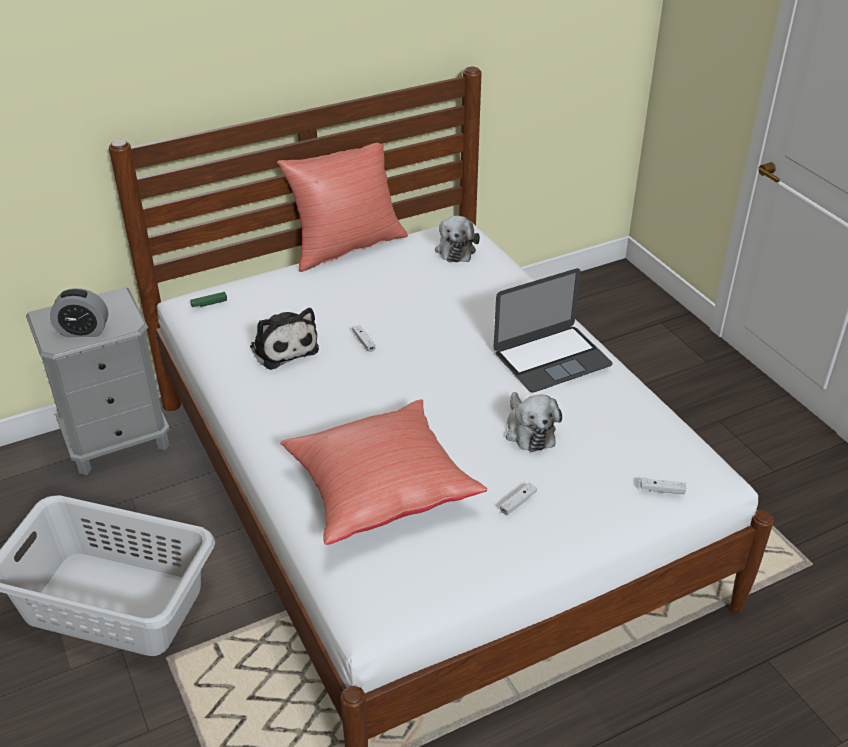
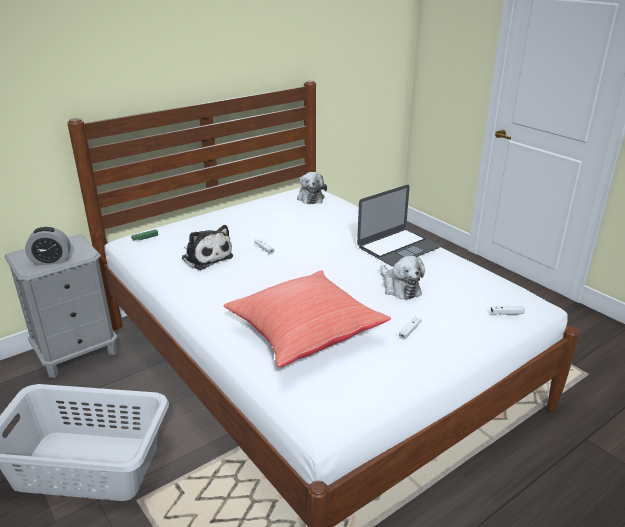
camera: 10 degrees left, 10 degrees down
red pillow [277,143,408,272] -> none

